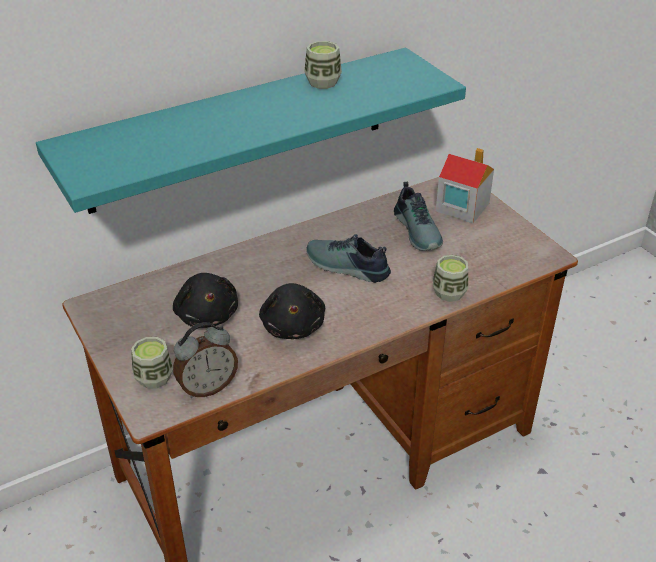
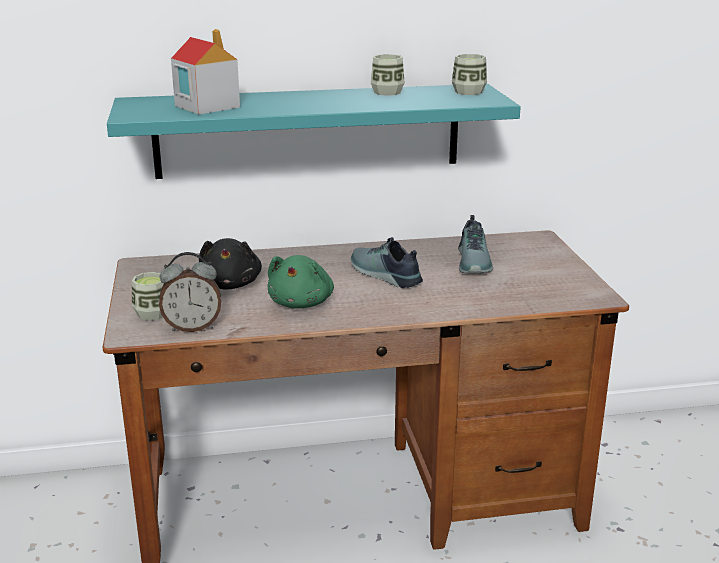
camera: 20 degrees right, 15 degrees down
black plush toy [259,283,325,339] -> green plush toy [268,255,334,309]
cup [433,255,468,302] -> cup moved to [452,54,487,95]
toy house [436,148,494,223] -> toy house moved to [171,29,240,115]

